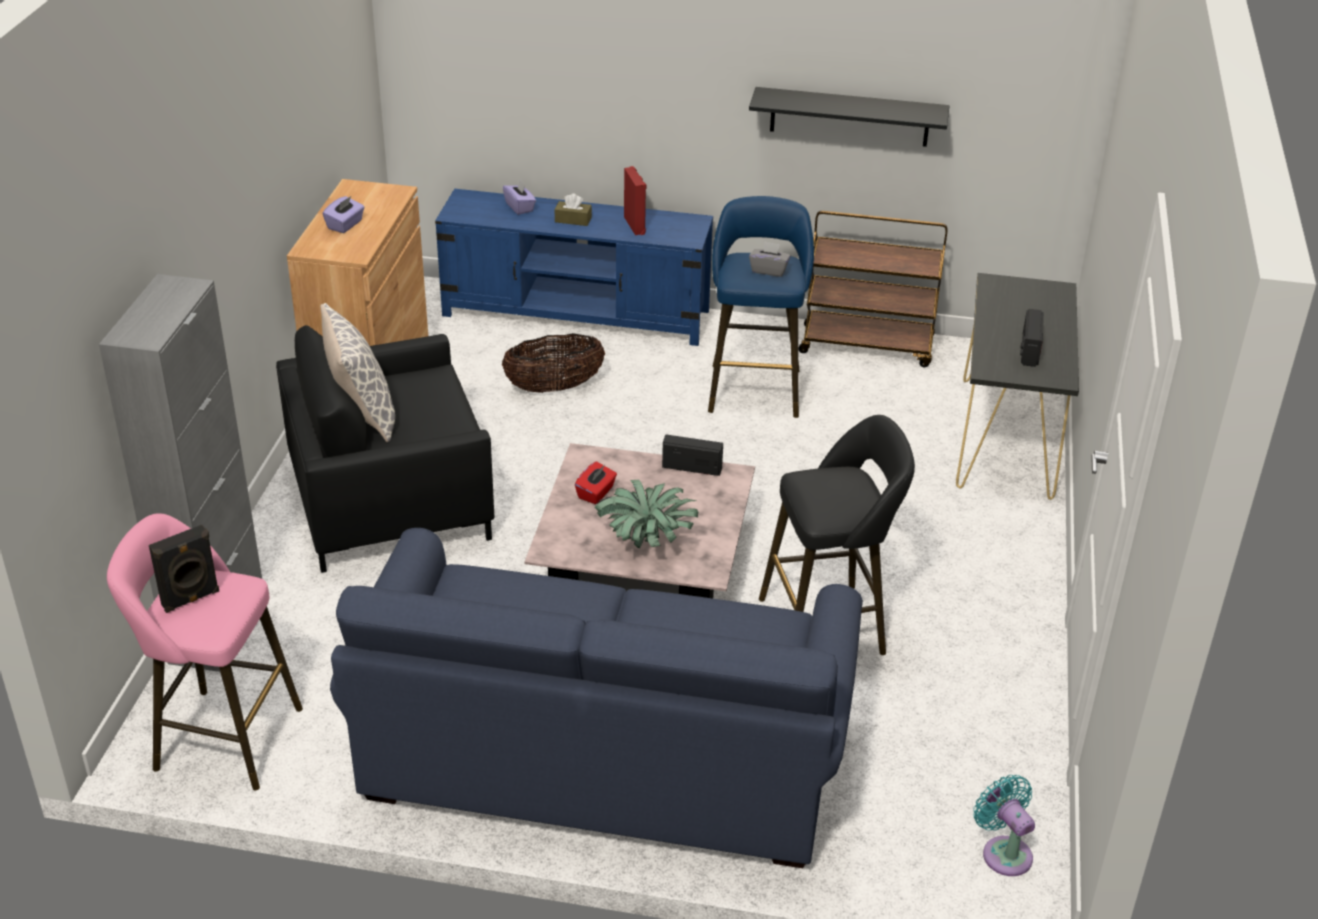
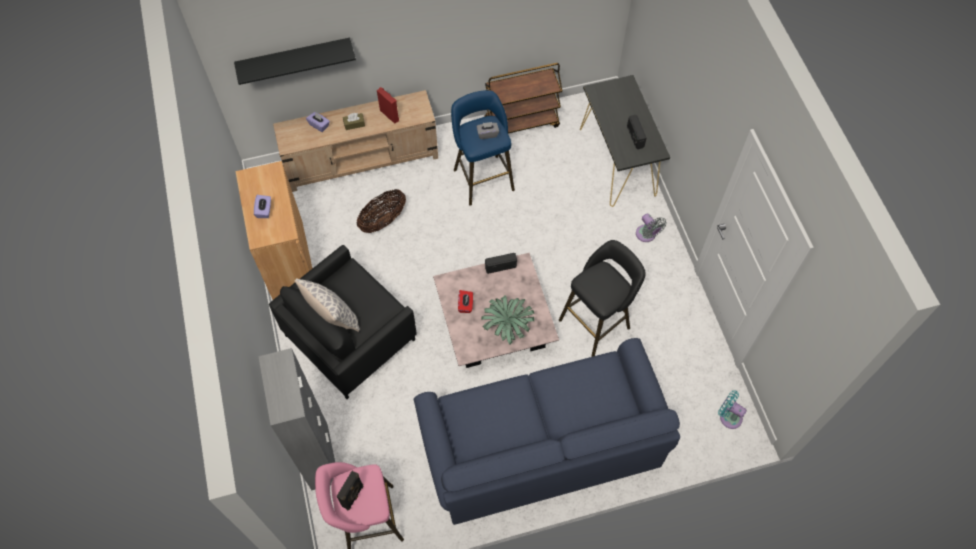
camera: 25 degrees left, 25 degrees up
blue tv stand [435,189,713,346] -> beige tv stand [273,90,438,192]
black shelf [749,87,949,147] -> black shelf moved to [234,38,356,85]
none -> grey fan [636,214,667,242]

